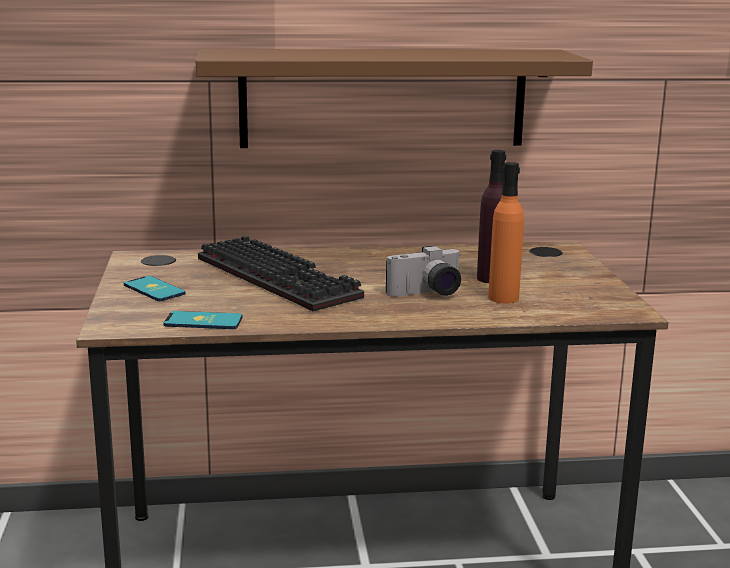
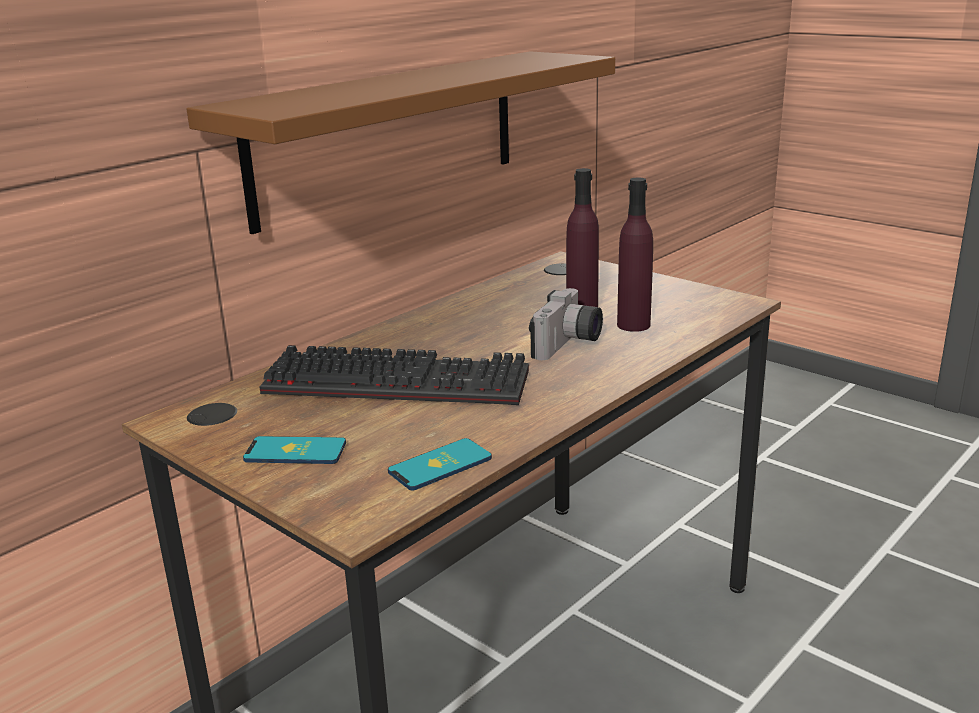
camera: 40 degrees left, 5 degrees up
orange bottle [488,162,524,303] -> purple bottle [617,178,653,332]

